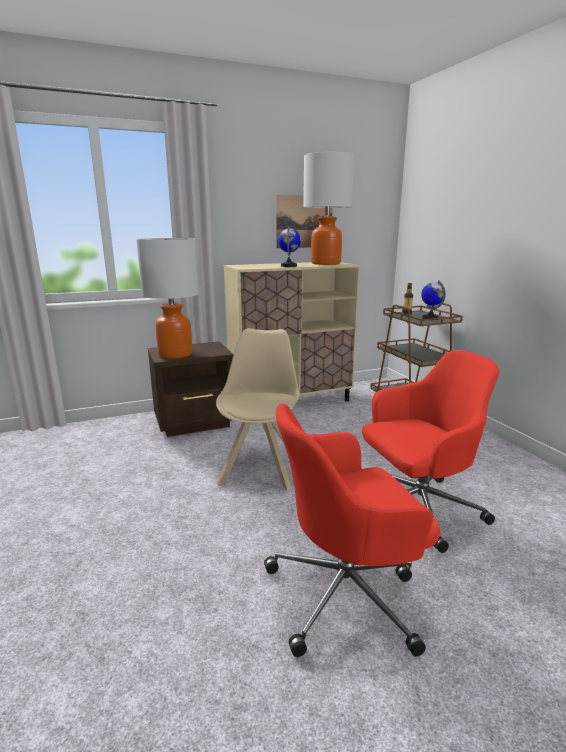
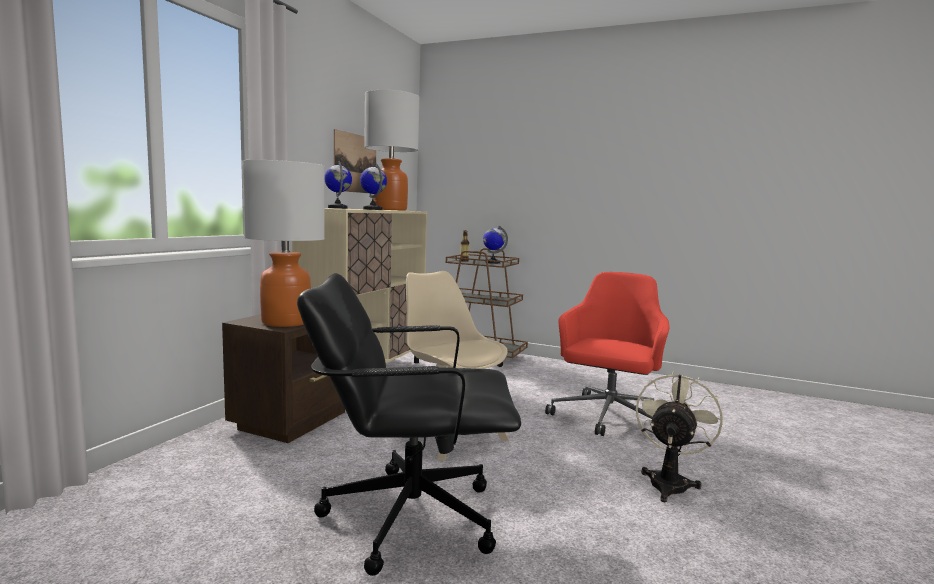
camera: 45 degrees left, 10 degrees down
red office chair [264,403,440,657] -> beige fan [636,371,723,502]
none -> black office chair [297,273,521,576]
none -> globe [324,161,352,209]

